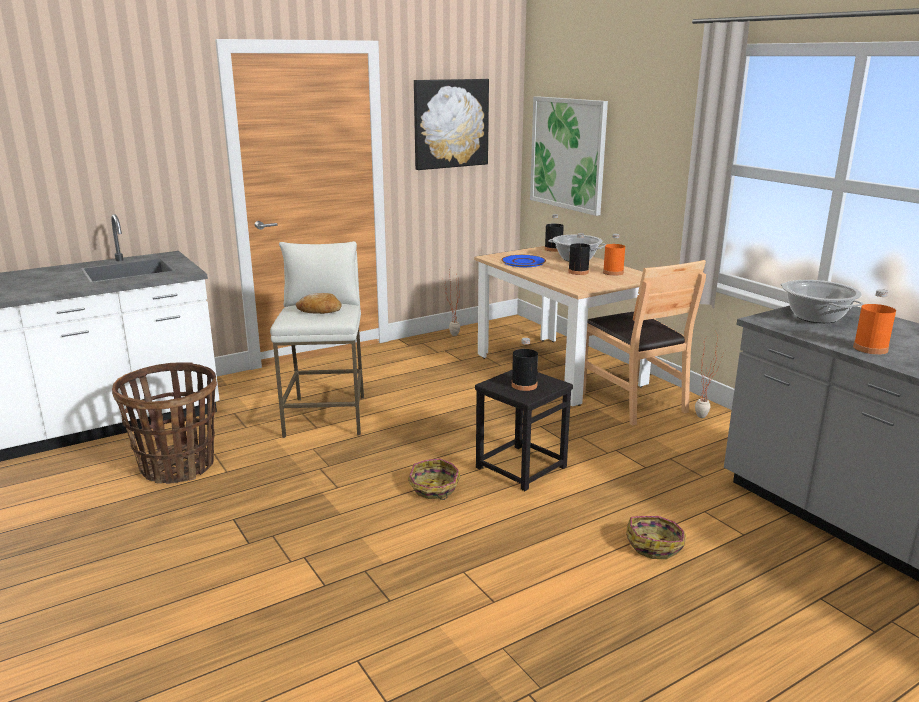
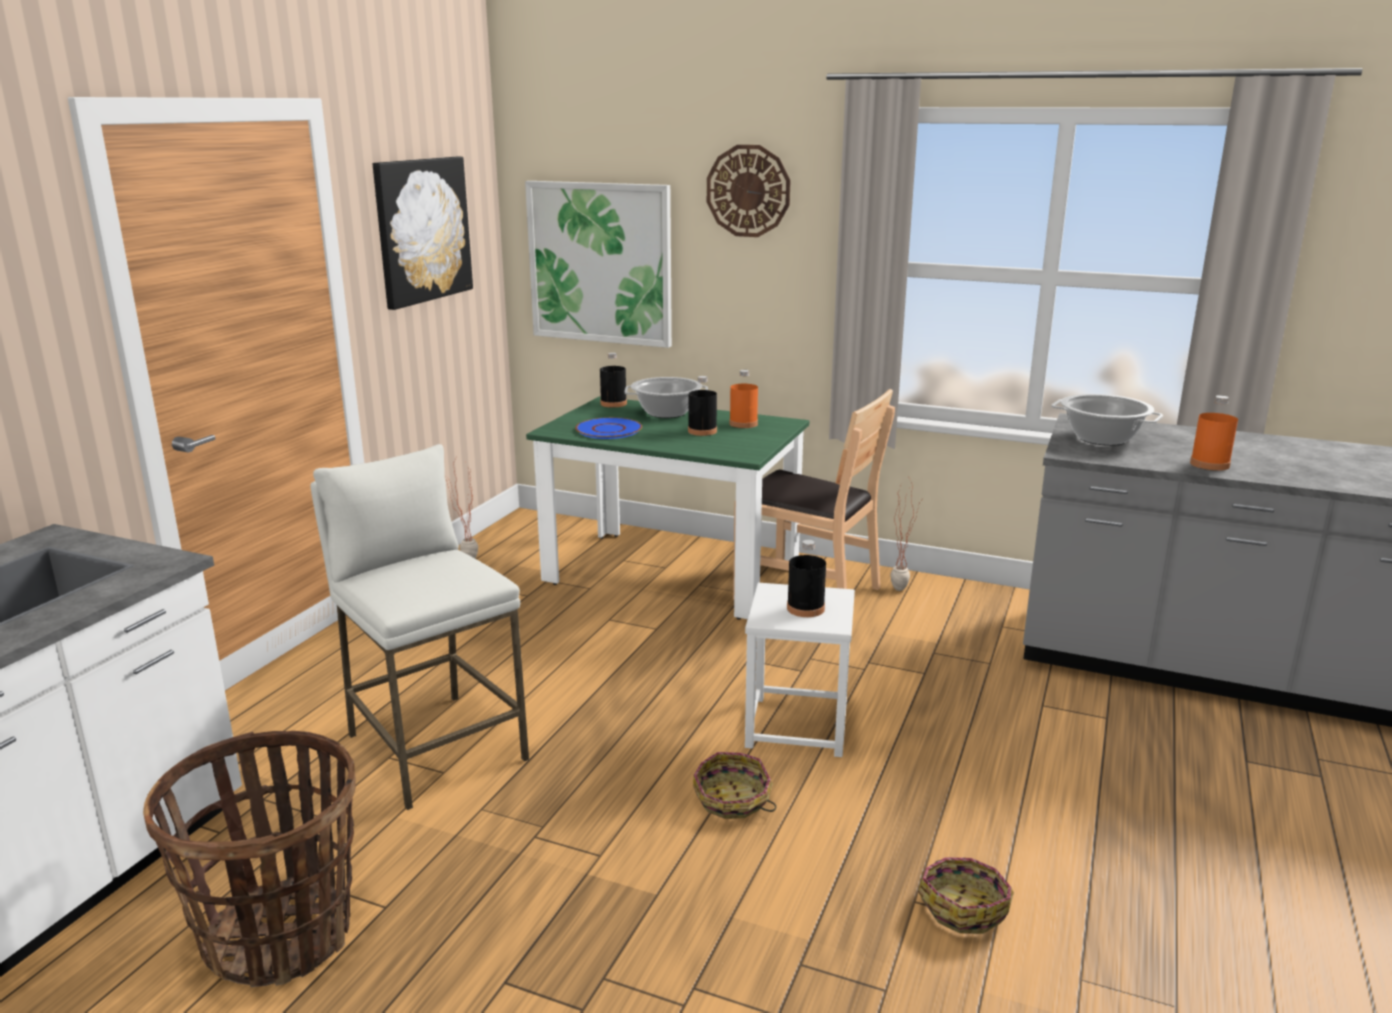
camera: 35 degrees left, 0 degrees up
bread [296,293,341,314] -> none
beige dining table [474,246,651,407] -> green dining table [526,396,809,620]
black stool [475,370,573,491] -> white stool [745,583,855,757]
basket [626,516,686,559] -> basket moved to [918,857,1014,934]
none -> wall clock [707,145,790,237]

